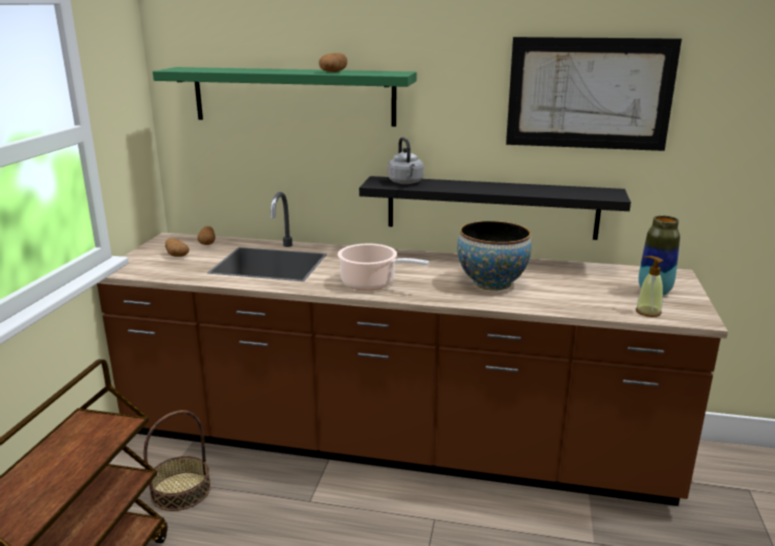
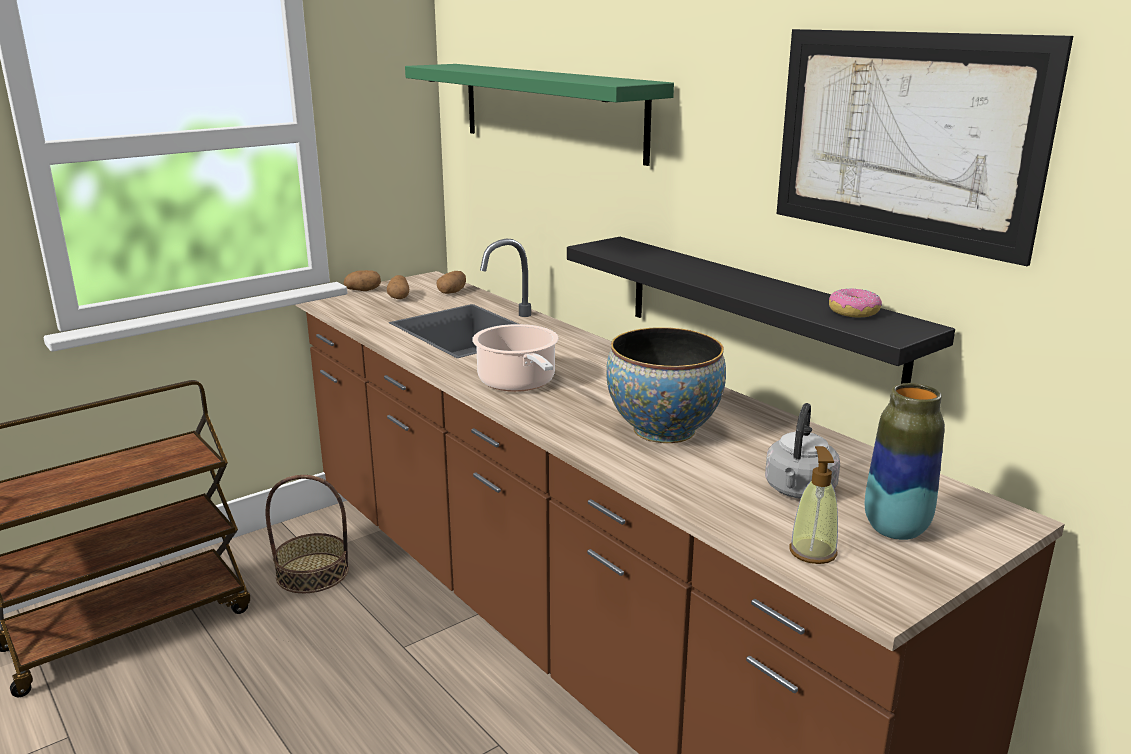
camera: 40 degrees right, 0 degrees up
potato [319,53,347,72] -> potato moved to [343,270,381,291]
grey kettle [388,137,424,184] -> grey kettle moved to [765,403,840,499]
none -> donut [829,288,882,318]

